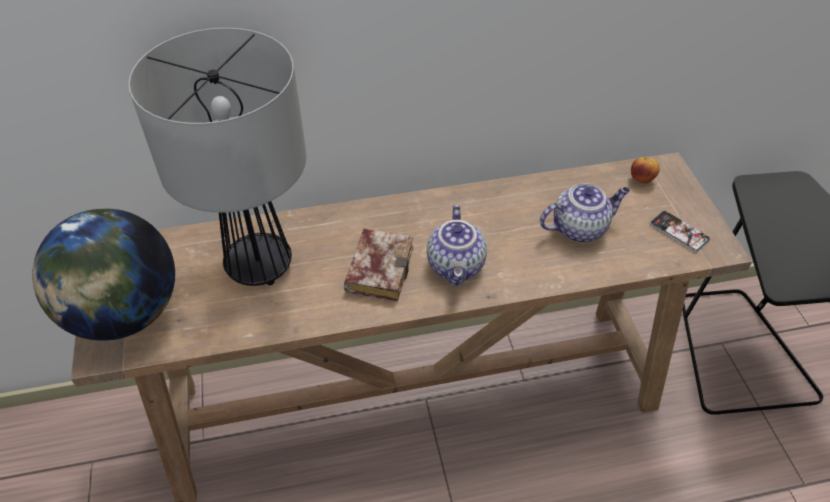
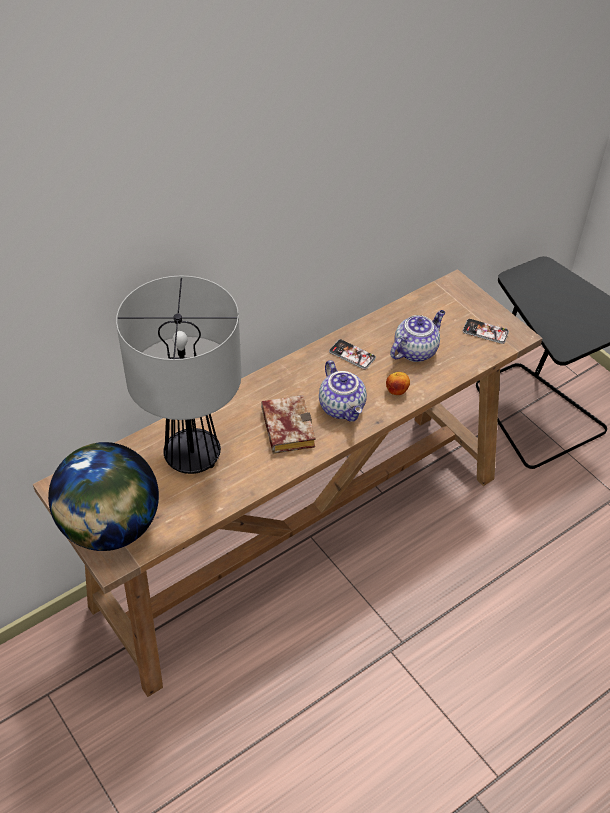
camera: 25 degrees left, 0 degrees up
apple [631,157,660,184] -> apple moved to [386,372,410,395]
none -> phone [329,339,376,369]

